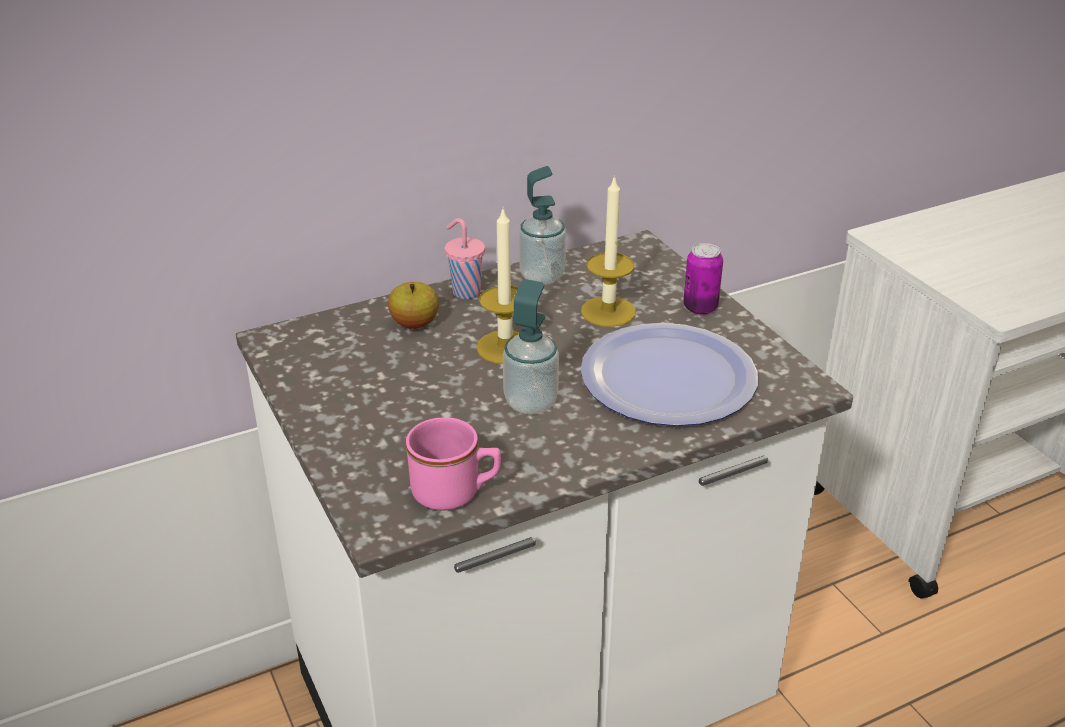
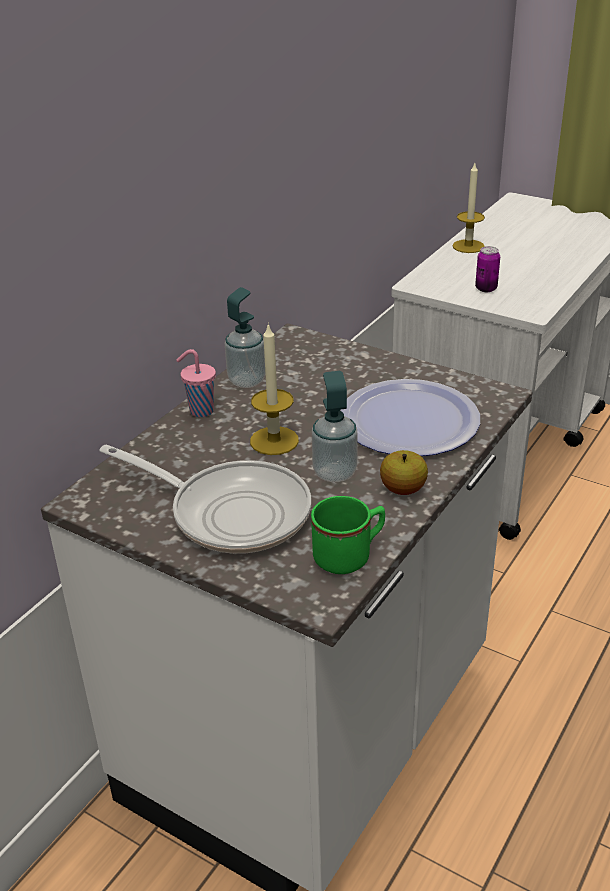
camera: 30 degrees left, 0 degrees up
apple [388,282,439,329] -> apple moved to [380,450,428,495]
pink mug [406,417,501,511] -> green mug [311,496,385,574]
candle [581,175,636,327] -> candle moved to [452,163,485,253]
can [683,243,723,315] -> can moved to [475,246,500,292]
none -> frying pan [99,444,311,554]

